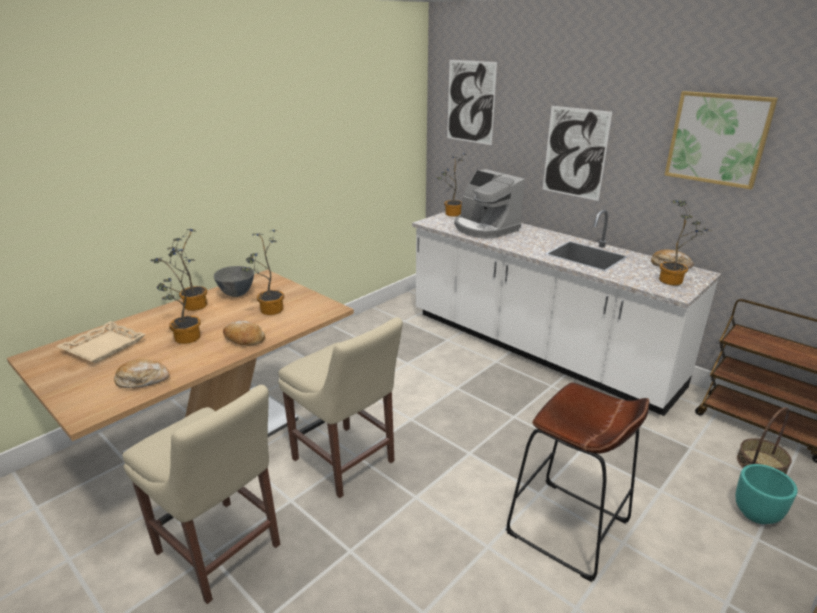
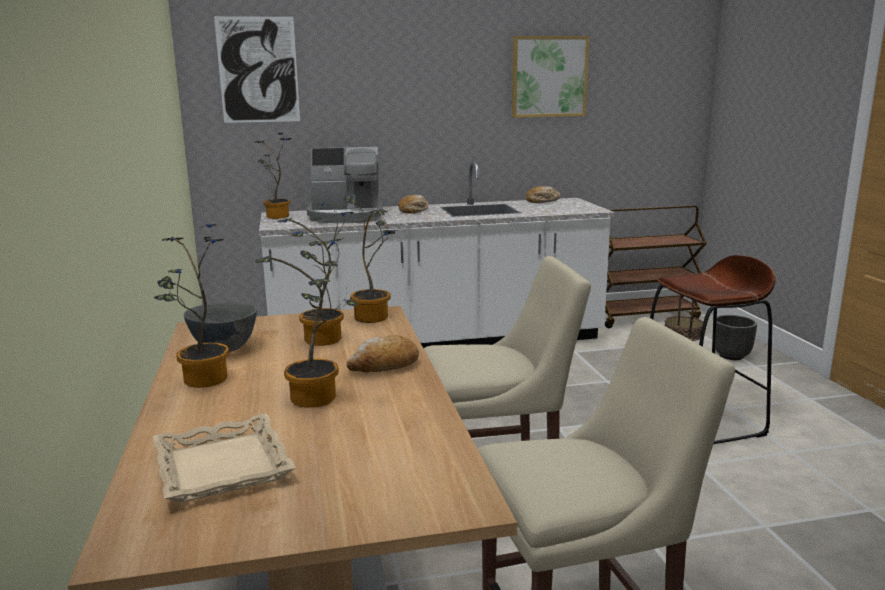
camera: 55 degrees left, 10 degrees down
bread [114,359,170,388] -> bread moved to [398,195,429,214]
picture [543,106,612,201] -> none
potted plant [659,200,712,285] -> potted plant moved to [343,194,398,323]
turquoise planter [735,464,798,524] -> black planter [715,315,757,360]

